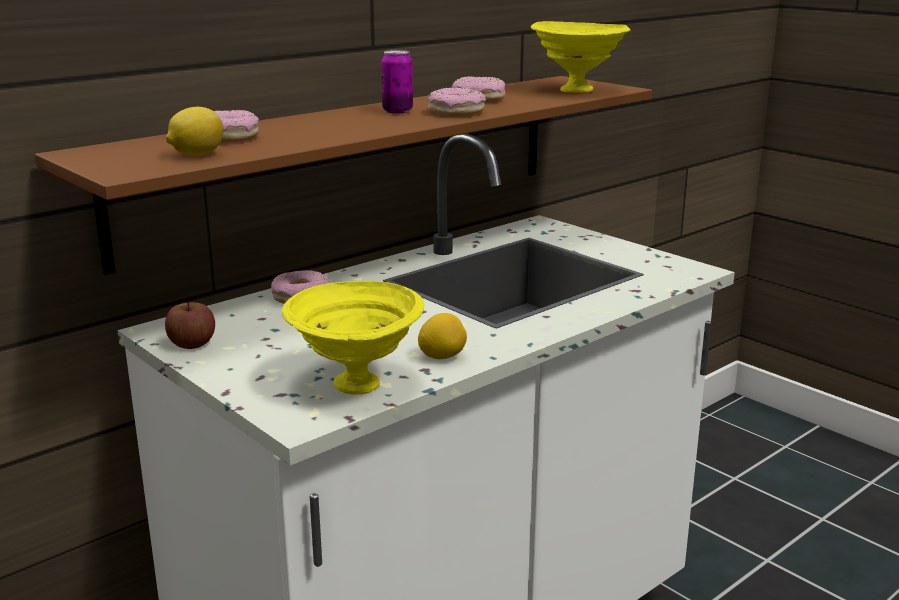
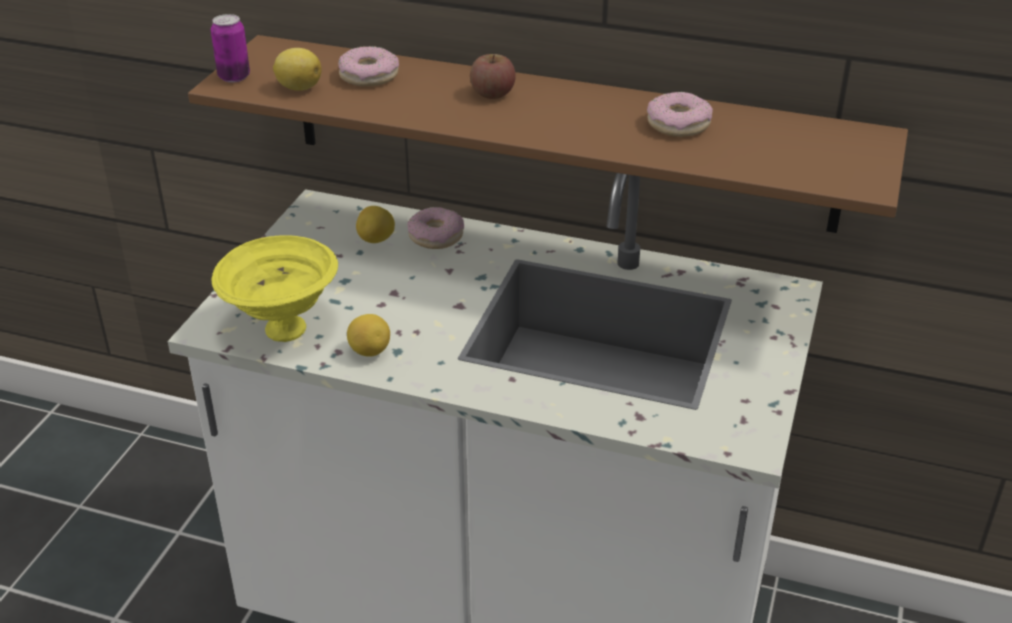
camera: 60 degrees right, 15 degrees up
apple [165,302,215,349] -> apple moved to [470,54,516,99]
can [381,50,413,114] -> can moved to [211,14,250,83]
donut [428,87,486,116] -> none
yellow bowl [531,21,630,93] -> none
none -> lemon [356,206,395,243]

